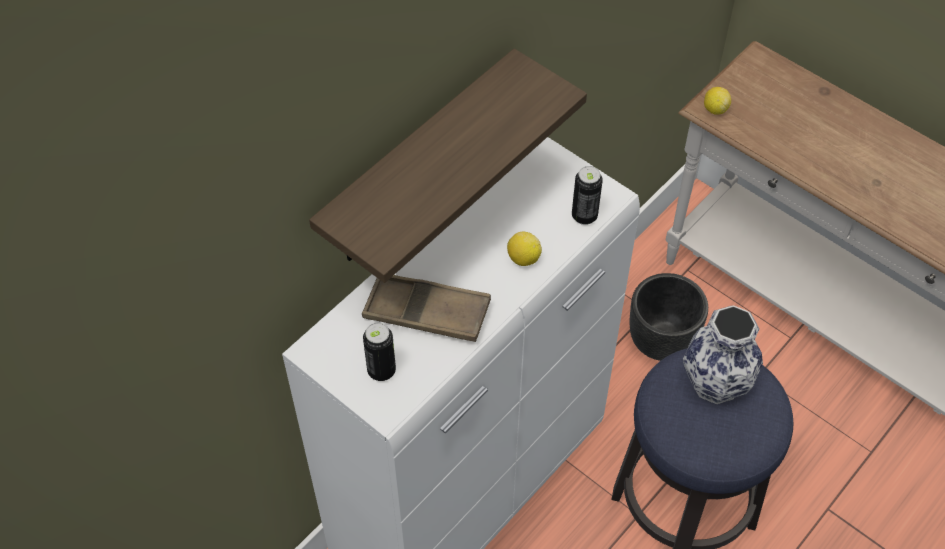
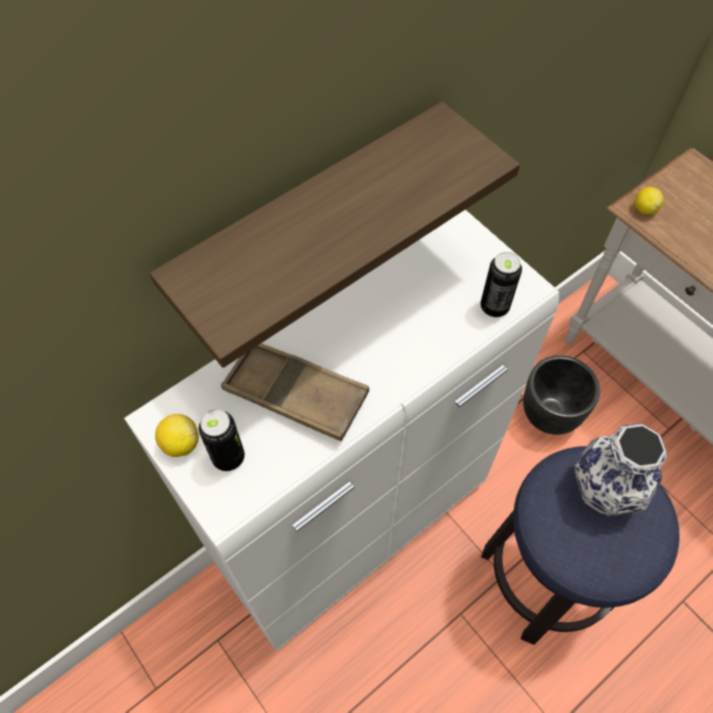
camera: 10 degrees right, 5 degrees up
lemon [507,231,542,266] -> lemon moved to [155,414,199,457]

